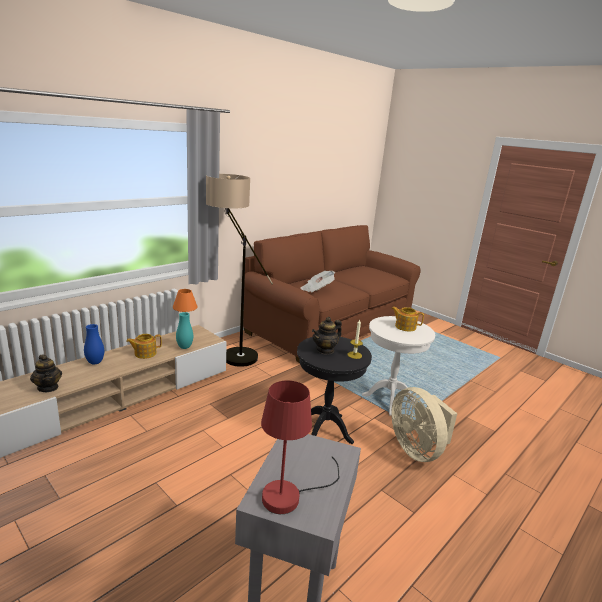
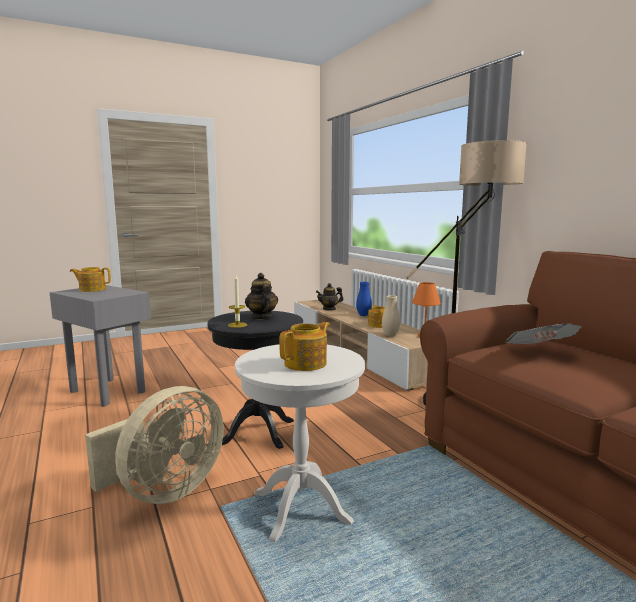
camera: 110 degrees right, 10 degrees down
turquoise vase [176,312,193,349] -> beige vase [382,295,400,336]
red table lamp [261,380,340,514] -> teapot [70,267,111,292]
beige fan [391,387,457,462] -> beige fan turned 135 degrees clockwise [85,386,224,504]

